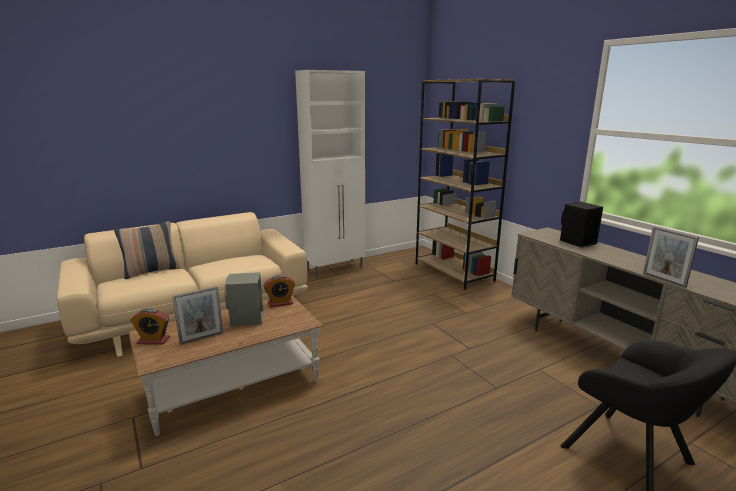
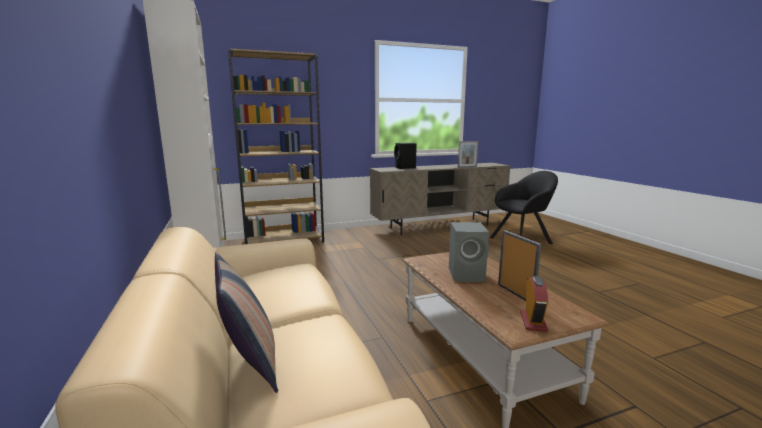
camera: 80 degrees left, 5 degrees down
alarm clock [264,275,295,307] -> none

